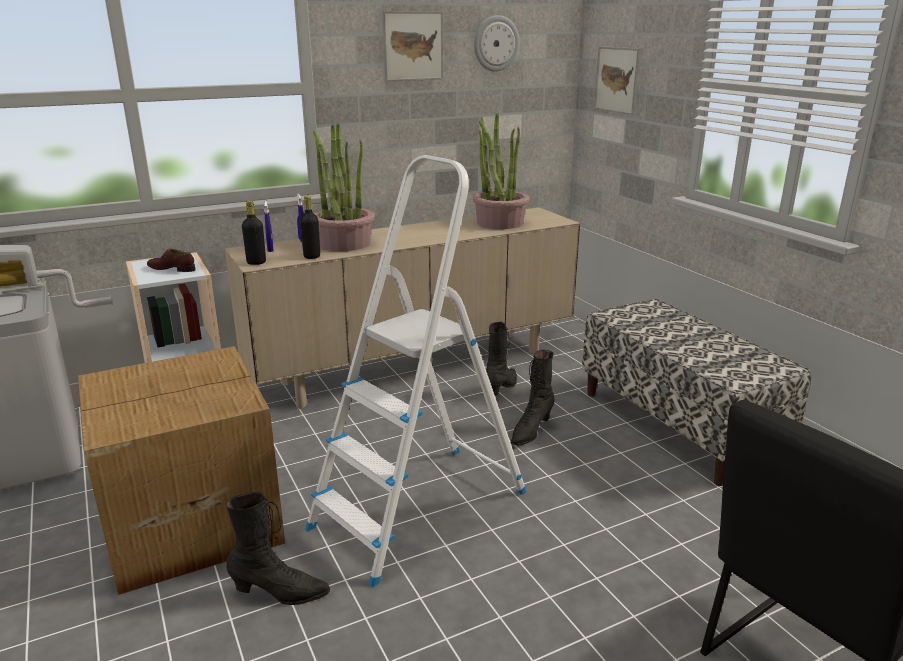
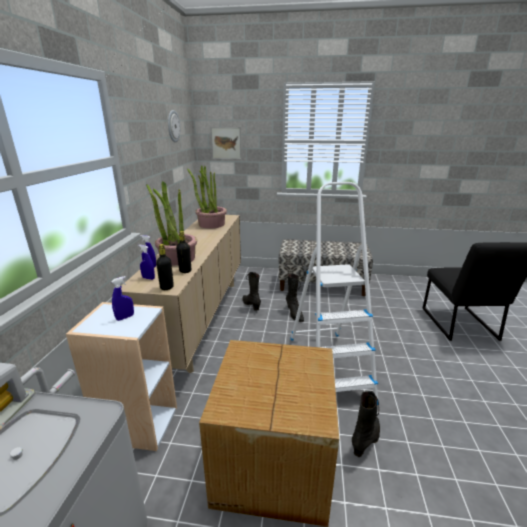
camera: 55 degrees left, 0 degrees up
brown shoe [147,248,196,272] -> blue spray bottle [111,276,134,321]
picture [382,11,443,82] -> none

